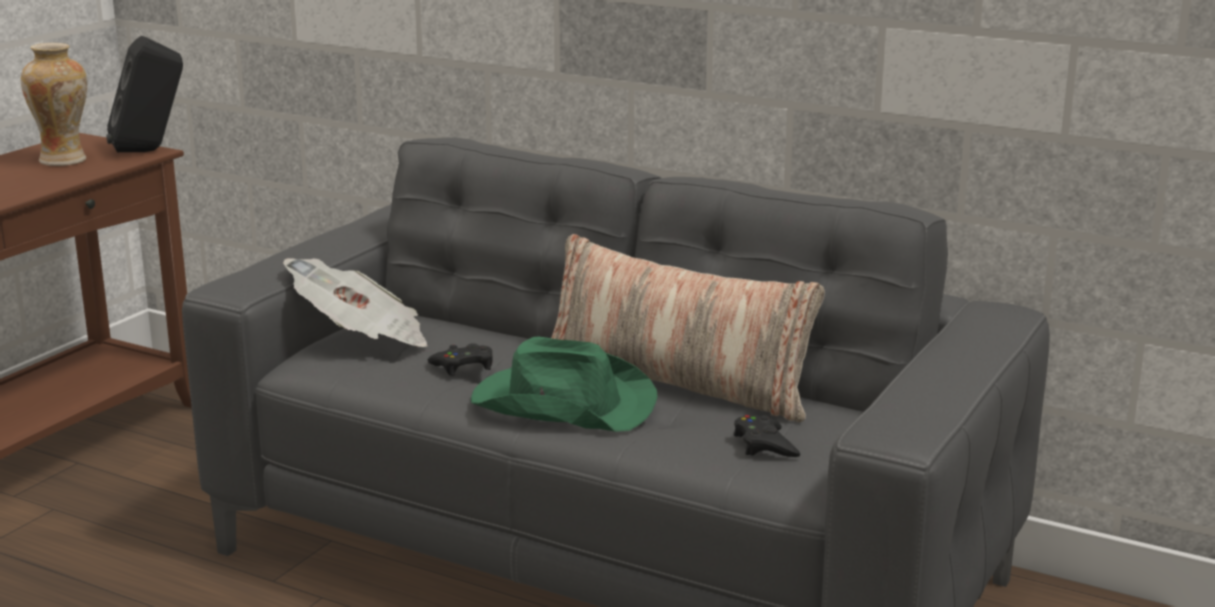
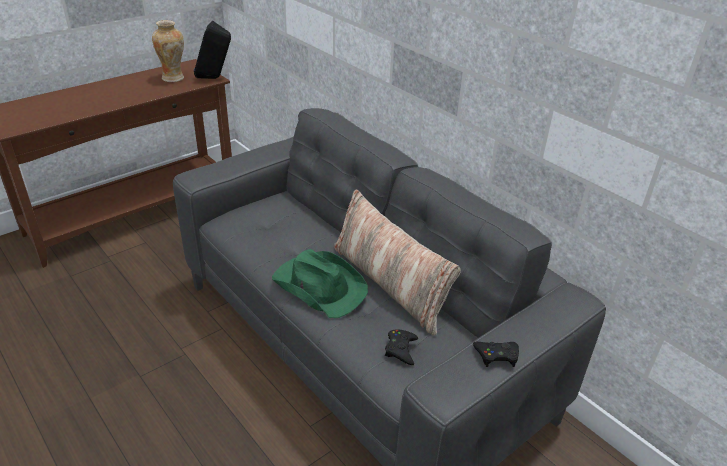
camera: 20 degrees right, 15 degrees up
newspaper [283,258,427,347] -> none
black game controller [427,343,493,376] -> black game controller moved to [473,342,519,367]

